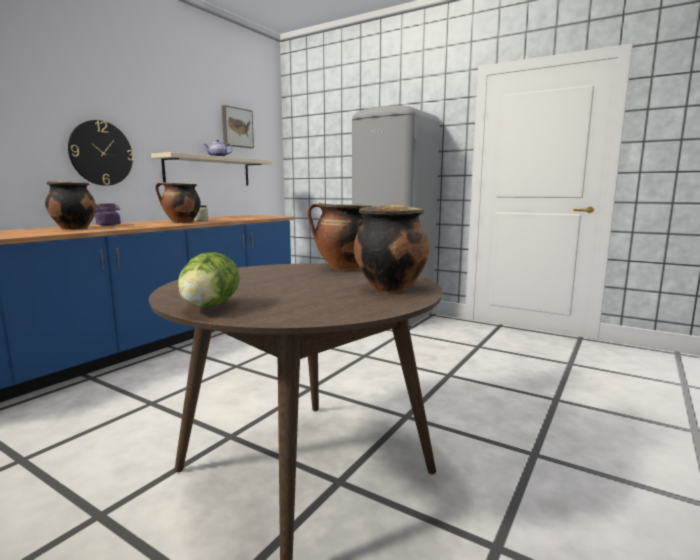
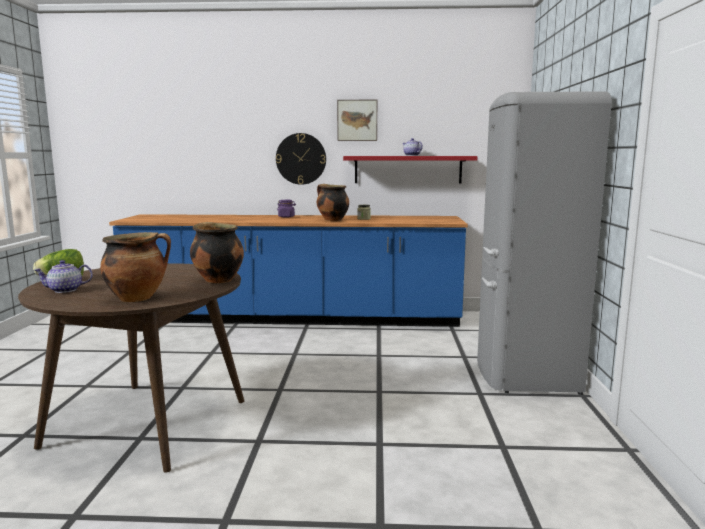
camera: 60 degrees right, 0 degrees up
cooking pot [45,181,96,230] -> none
beige shelf [151,152,272,185] -> red shelf [343,156,478,183]
picture [222,105,254,148] -> picture moved to [337,100,377,141]
none -> teapot [34,260,93,293]

